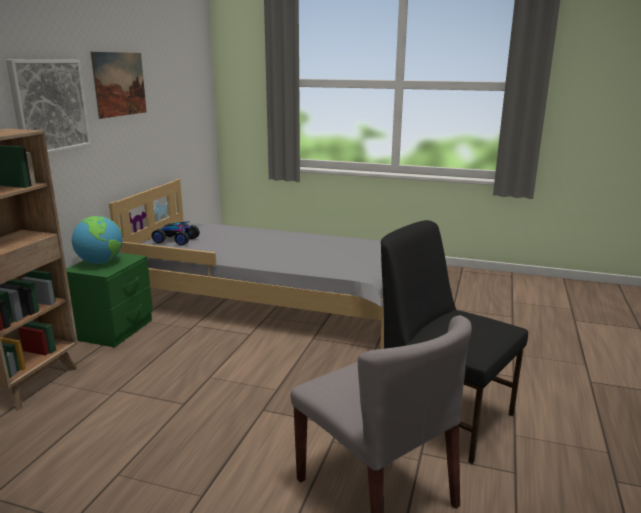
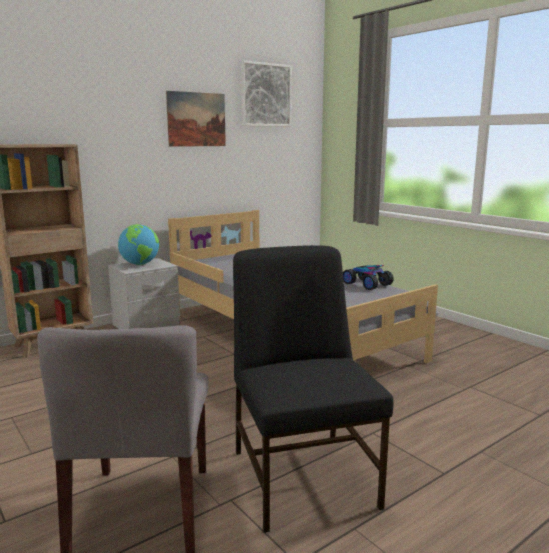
camera: 35 degrees right, 5 degrees down
picture [6,60,91,154] -> picture moved to [240,60,292,127]
green nightstand [66,253,153,348] -> grey nightstand [108,258,180,329]
toy car [152,221,200,246] -> toy car moved to [343,265,394,290]

